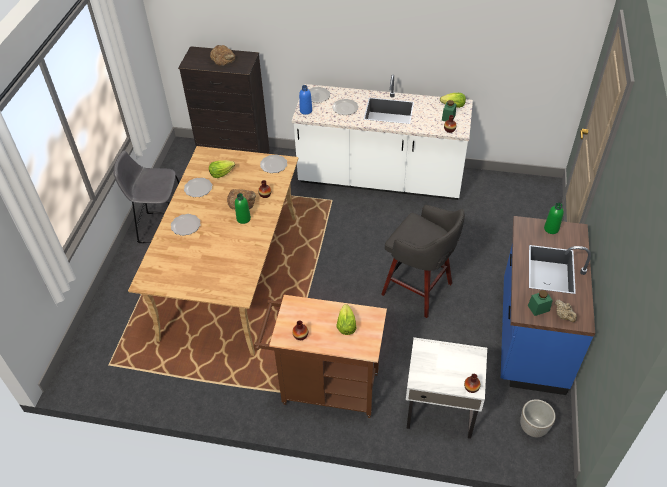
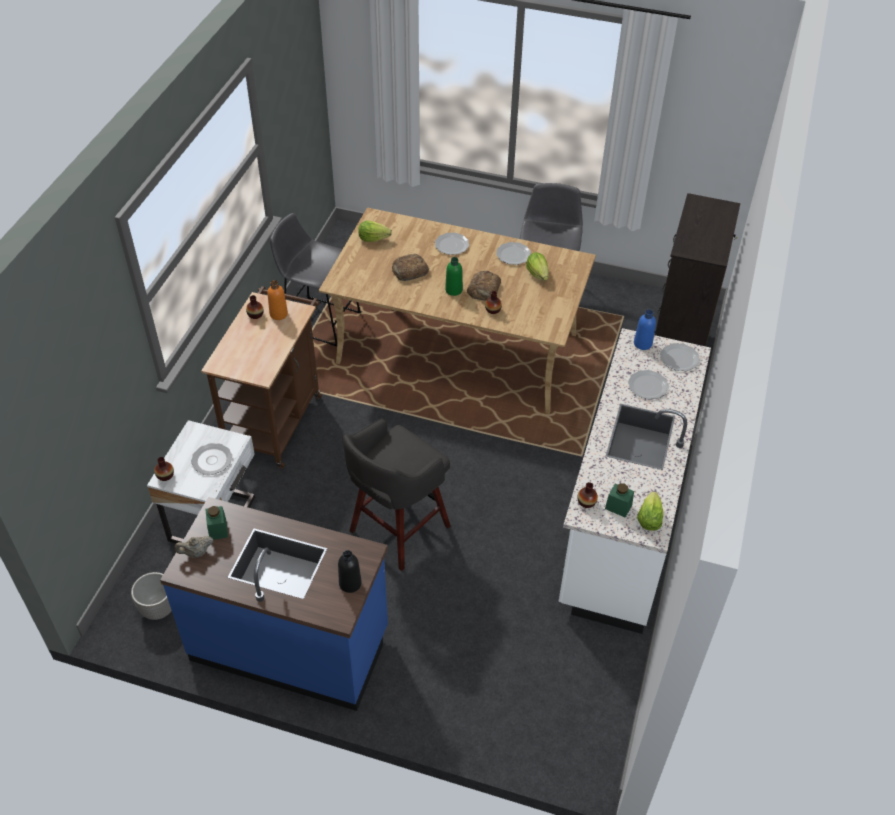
camera: 95 degrees right, 0 degrees up
bread [210,45,235,66] -> bread moved to [392,254,429,281]
plate [260,155,287,173] -> plate moved to [191,443,232,475]
lettuce [337,304,356,335] -> lettuce moved to [358,221,392,242]
green bottle [544,202,564,234] -> black bottle [338,550,362,593]
none -> orange bottle [268,280,288,320]
none -> grey stool [270,213,361,346]

